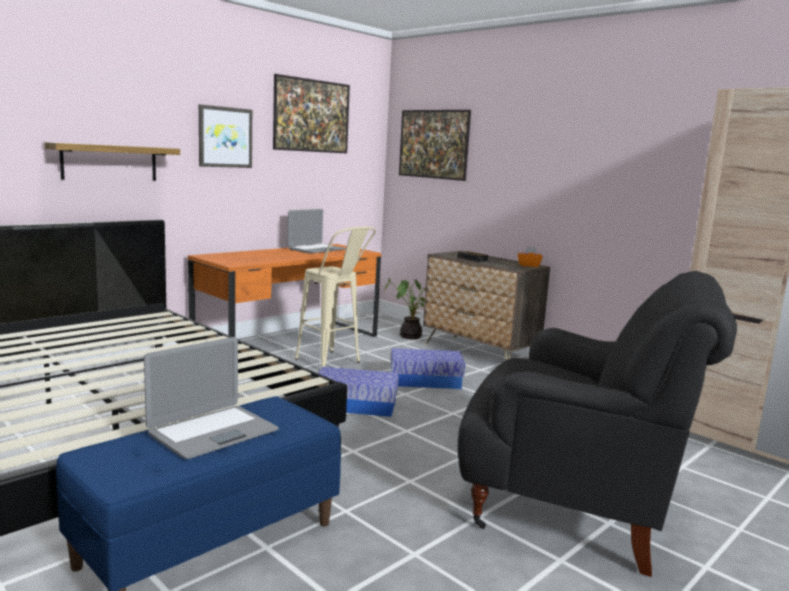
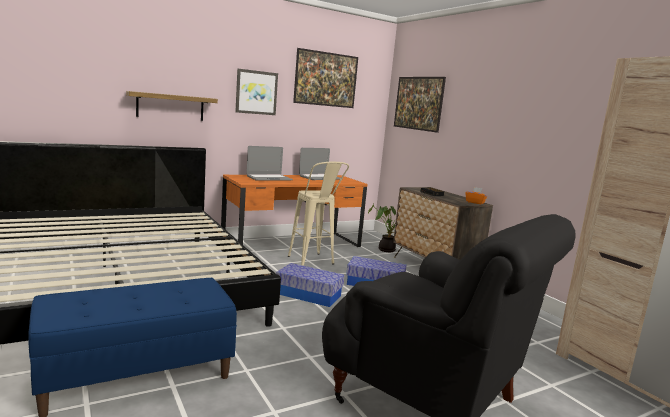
camera: 15 degrees right, 0 degrees up
laptop [144,337,279,459] -> laptop moved to [246,146,293,181]

